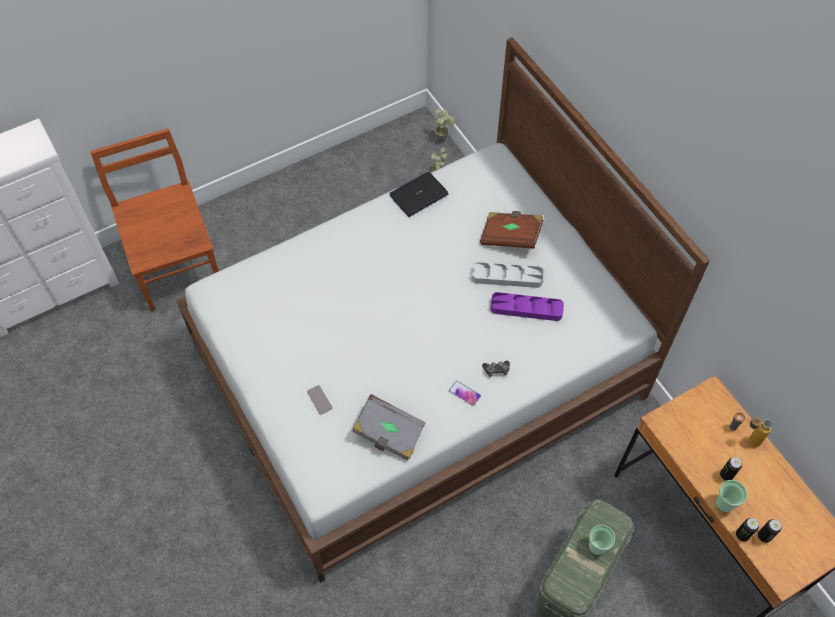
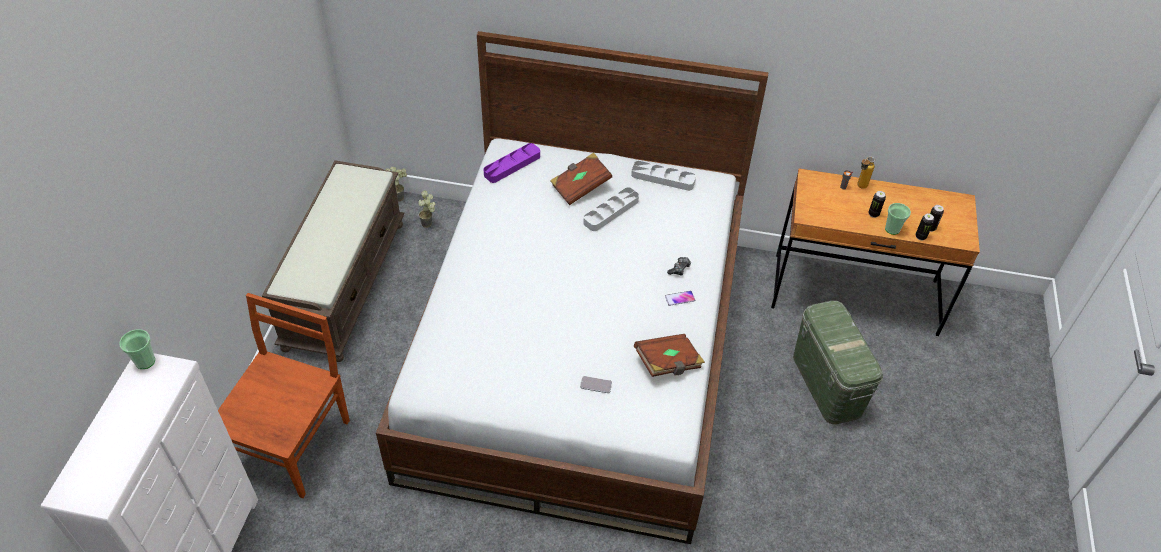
camera: 50 degrees left, 10 degrees down
brown chair [90,128,219,311] -> brown chair turned 90 degrees clockwise [218,293,350,498]
grey book [352,394,425,460] -> brown book [634,334,705,377]
laptop [389,172,449,217] -> none
purple tray [490,292,564,321] -> purple tray moved to [484,143,540,183]
cup [589,525,615,555] -> cup moved to [119,329,155,369]
none -> brown bench [262,160,405,362]
none -> grey tray [631,161,696,191]

